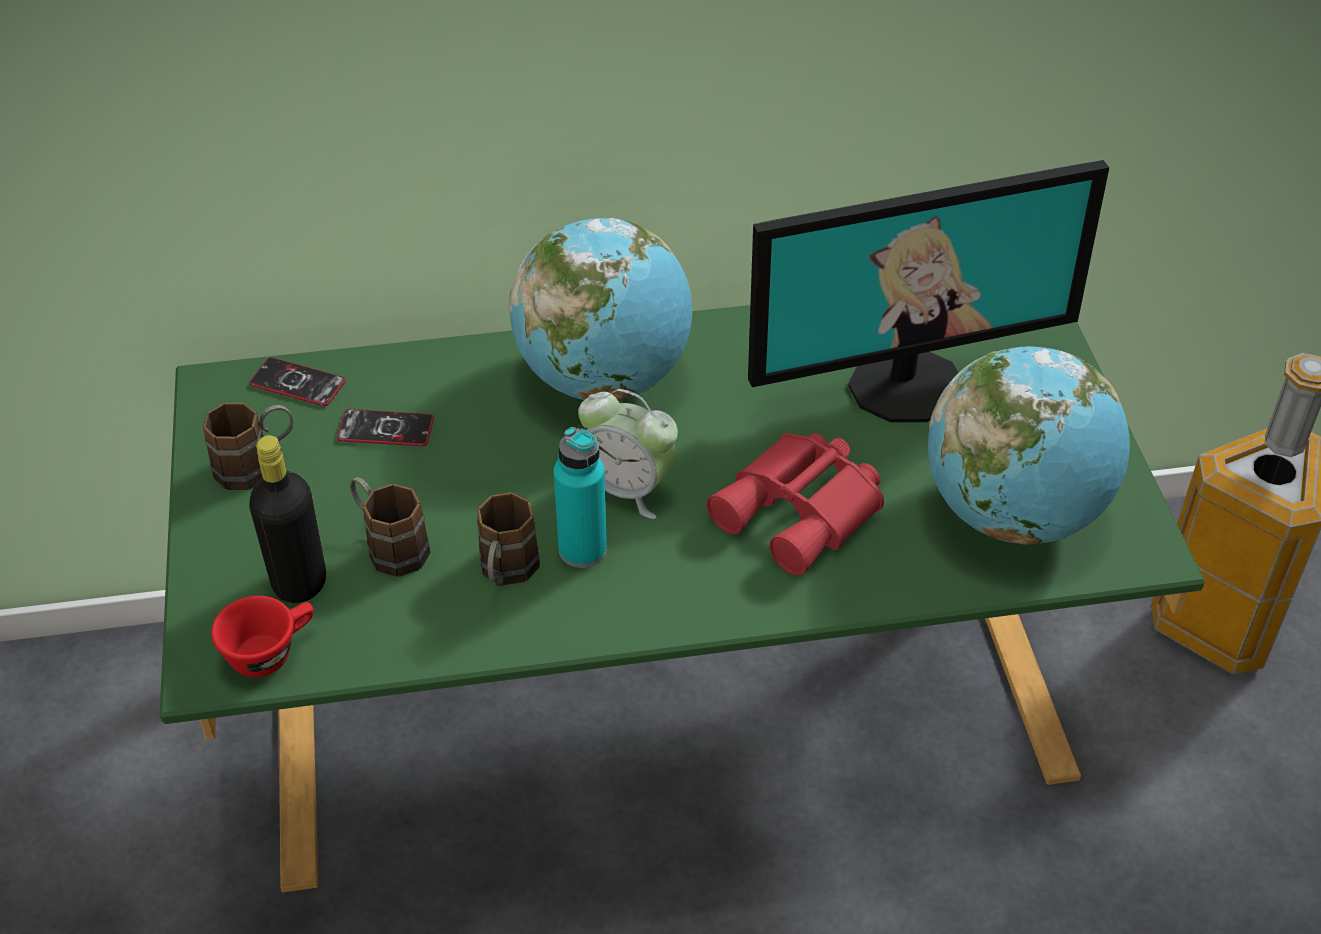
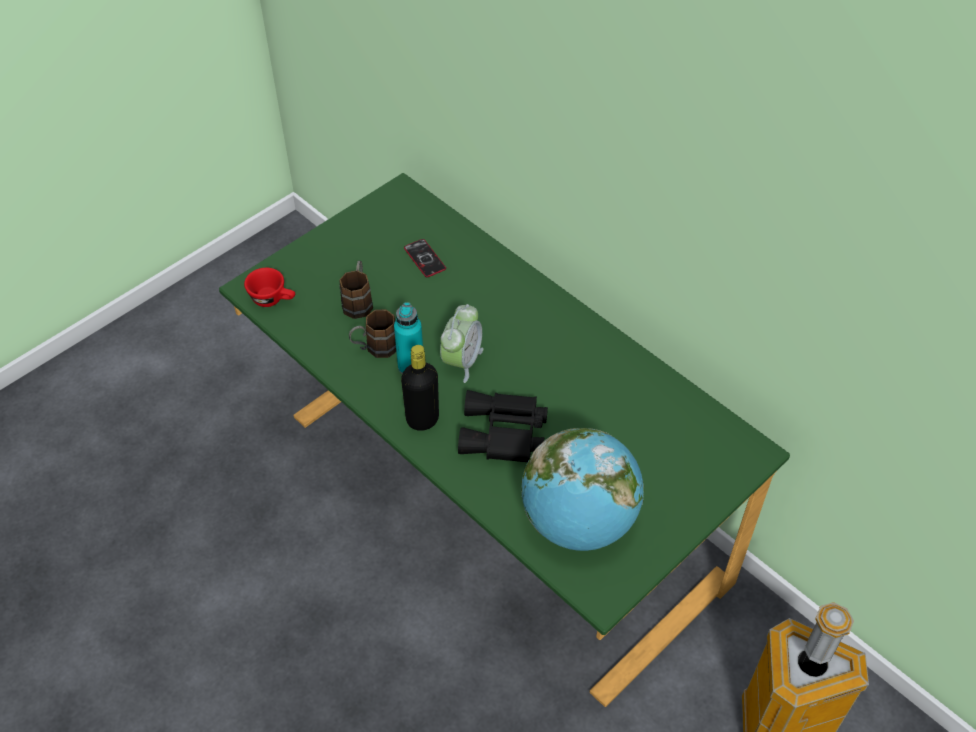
camera: 55 degrees right, 5 degrees up
brown mug [203,403,293,490] -> none
phone [249,357,346,406] -> none
black bottle [249,435,326,603] -> black bottle moved to [401,345,439,431]
globe [509,218,692,400] -> none
alarm clock [578,389,678,519] -> alarm clock turned 150 degrees counterclockwise [440,304,484,383]
red binoculars [706,433,884,576] -> black binoculars [458,390,548,463]
monitor [748,160,1109,422] -> none

